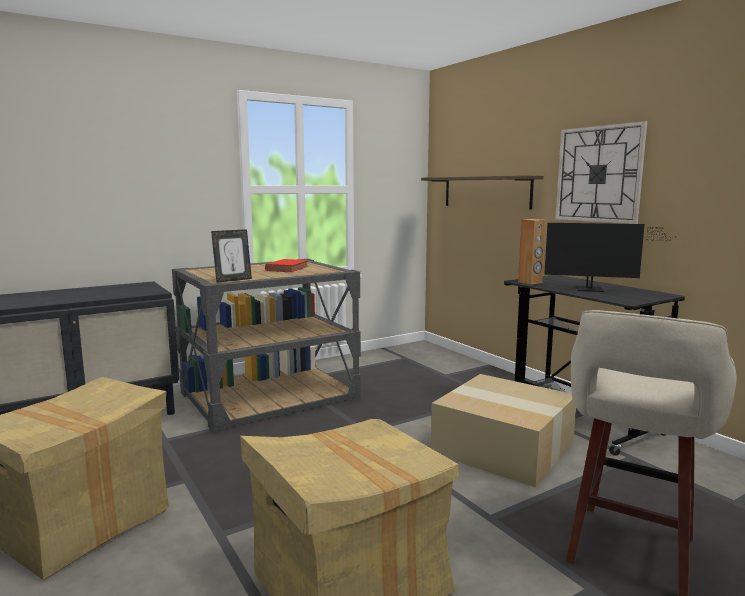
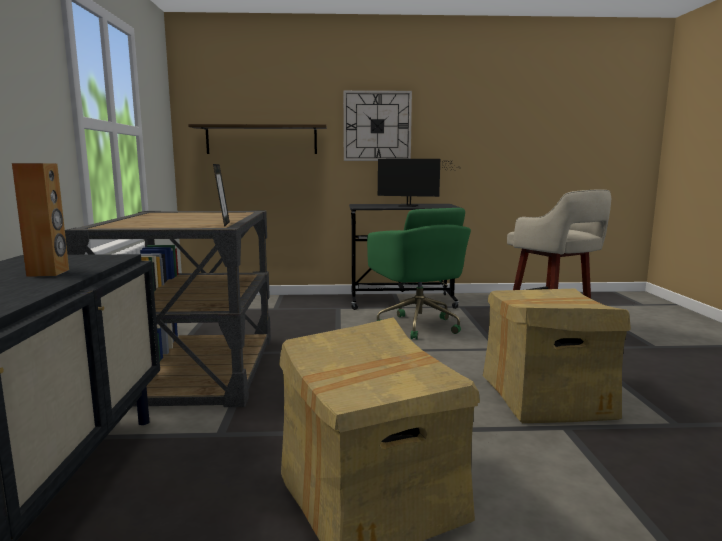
camera: 60 degrees left, 0 degrees up
red book [265,259,308,272] -> none
cardboard box [431,374,576,487] -> green office chair [367,208,471,340]
brown speaker [518,219,546,285] -> brown speaker moved to [12,163,69,277]
monitor [544,223,676,292] -> monitor turned 60 degrees clockwise [377,159,461,207]

